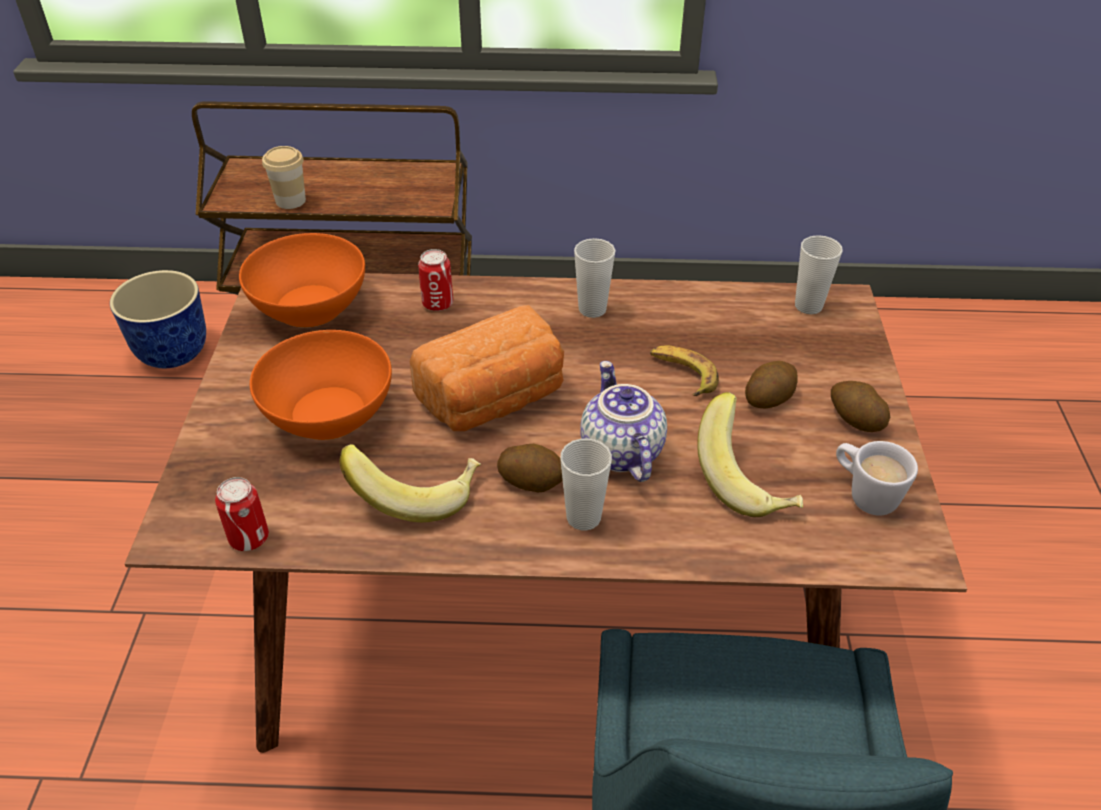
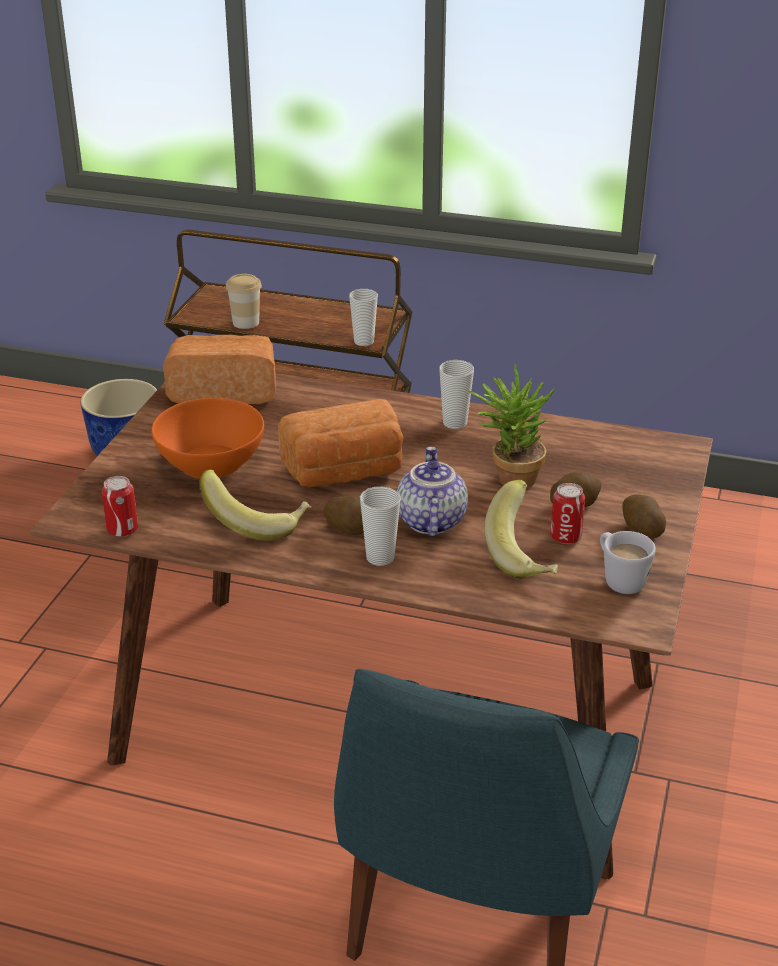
camera: 15 degrees right, 10 degrees down
orange bowl [239,233,365,328] -> bread [163,335,276,404]
can [418,249,453,311] -> can moved to [550,483,585,544]
banana [650,346,719,396] -> potted plant [468,364,555,488]
cup [795,235,843,314] -> cup moved to [349,289,378,346]

